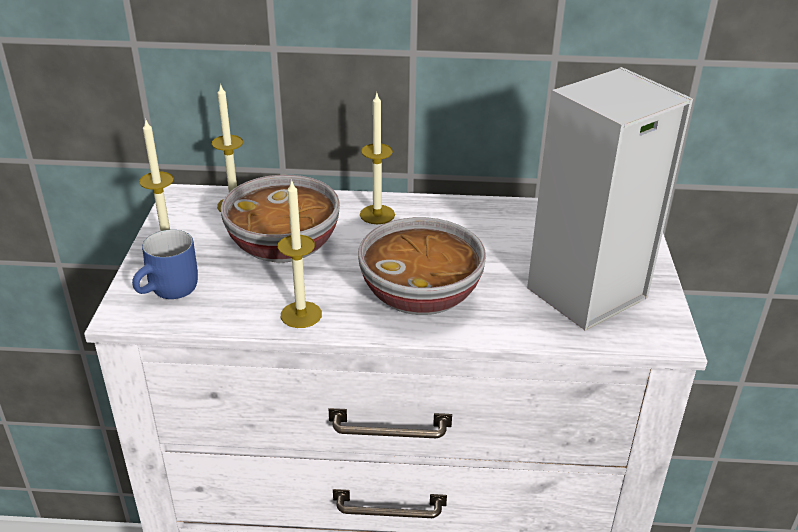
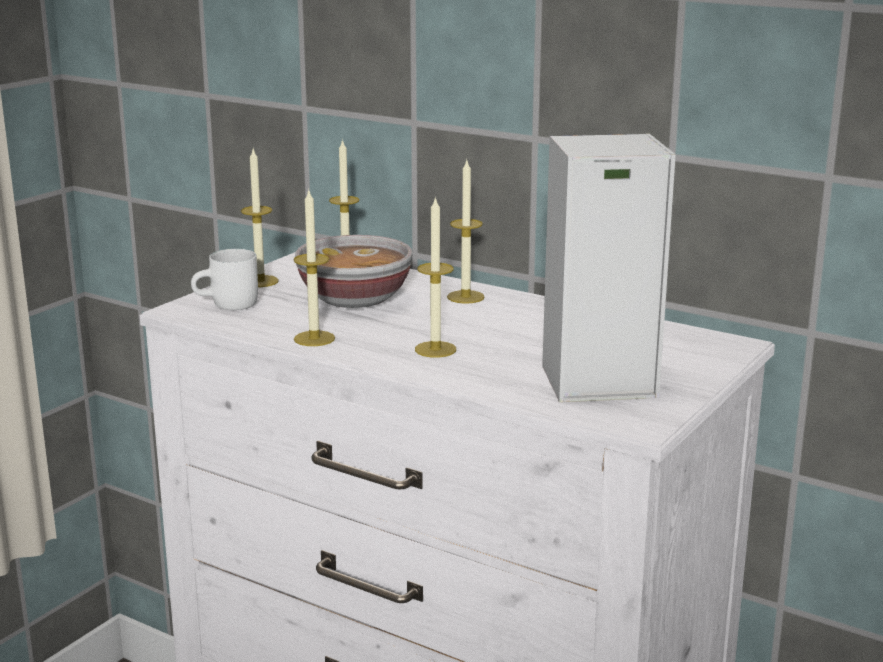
camera: 30 degrees right, 15 degrees down
blue mug [132,230,198,299] -> white mug [191,249,258,310]
bowl [358,217,486,315] -> candle [415,196,456,358]

